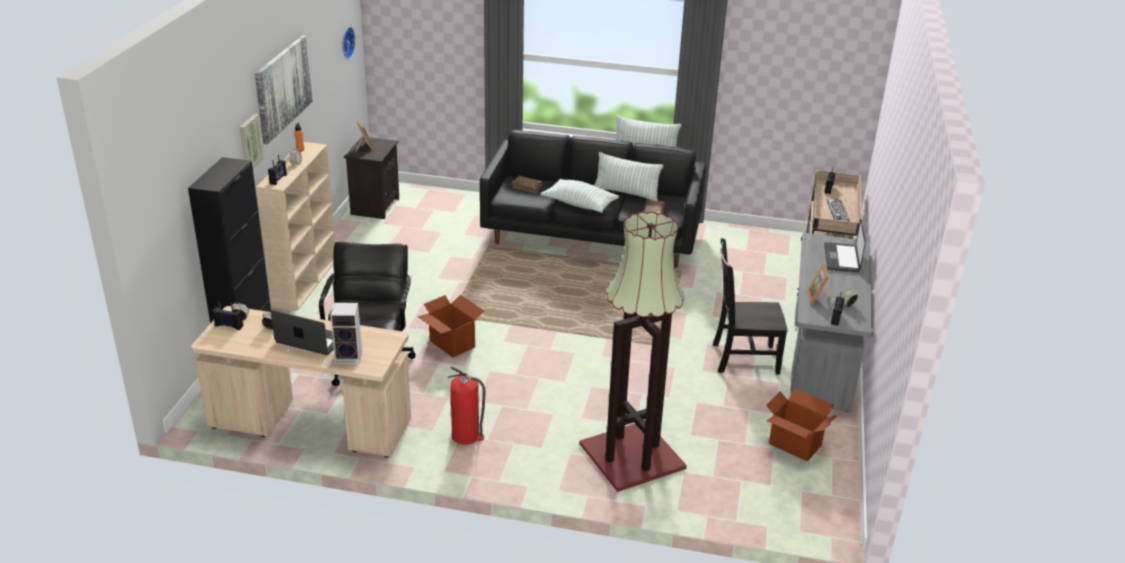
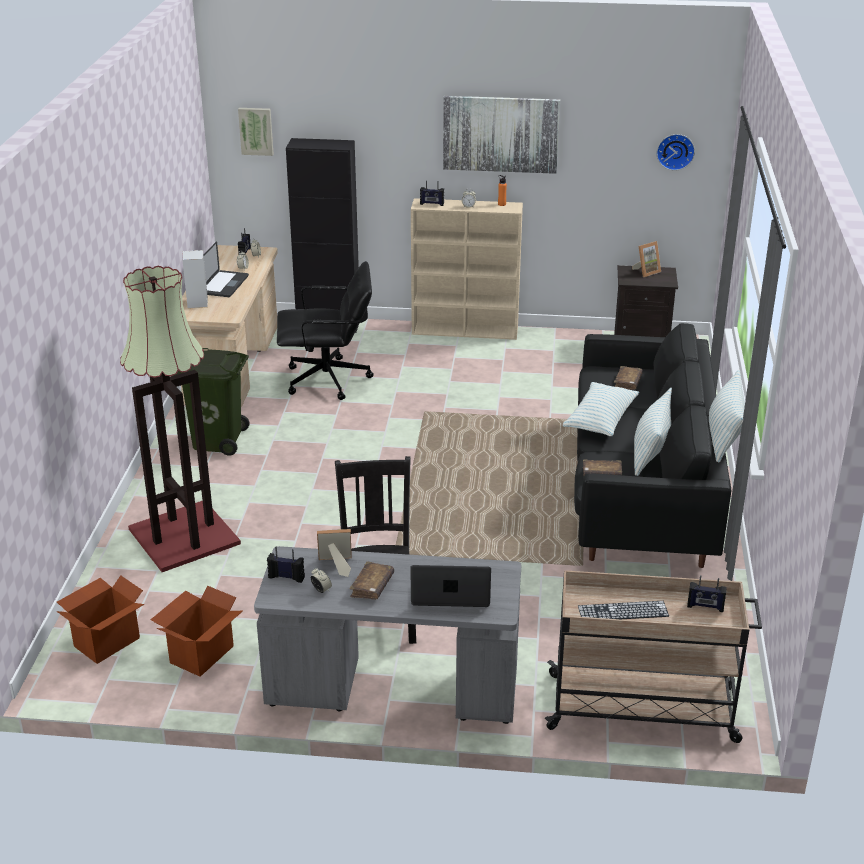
camera: 85 degrees right, 0 degrees up
picture [240,114,264,169] -> picture moved to [238,108,273,156]
cardboard box [418,295,484,358] -> cardboard box moved to [57,575,144,664]
fire extinguisher [447,366,485,445] -> green trash can [173,348,250,456]
none -> brown book [349,562,394,600]

